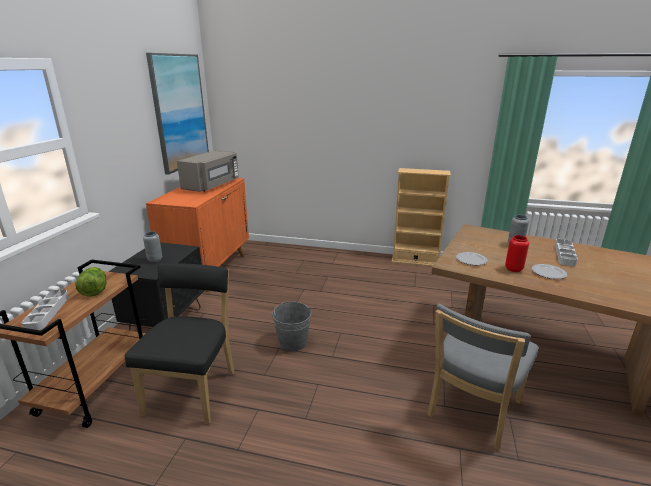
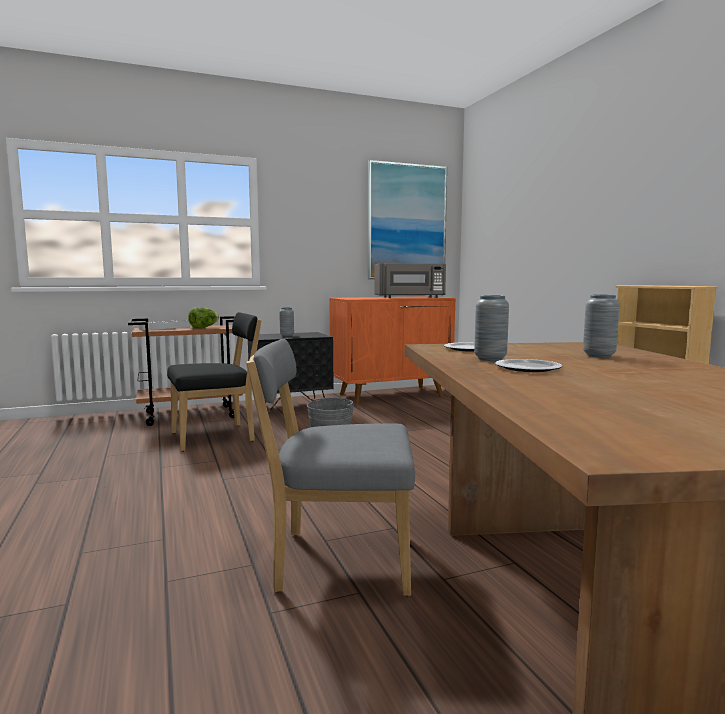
camera: 55 degrees right, 15 degrees down
red vase [505,235,529,272] -> grey vase [474,295,509,361]
grey tray [555,239,578,267] -> none

